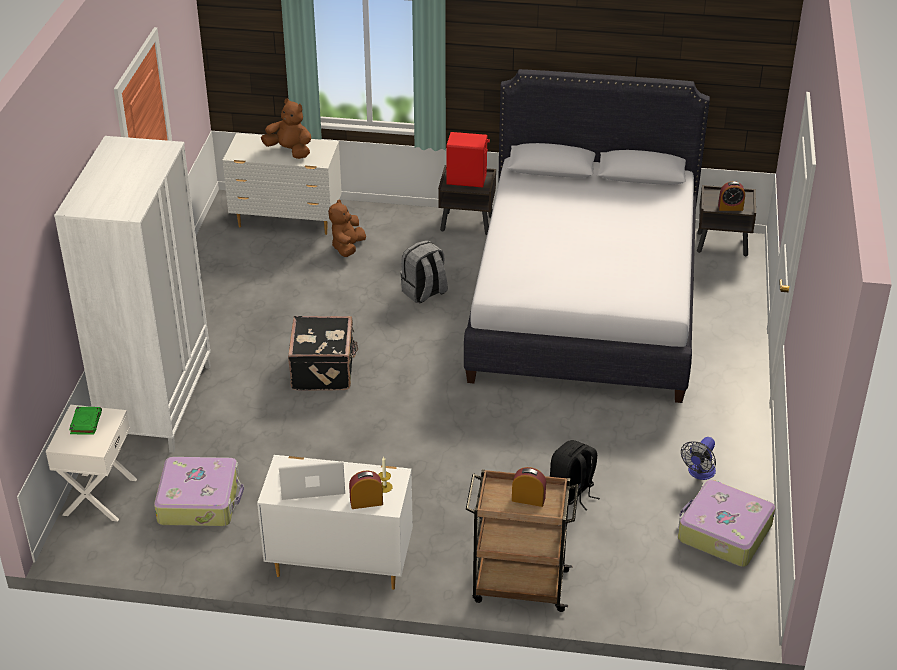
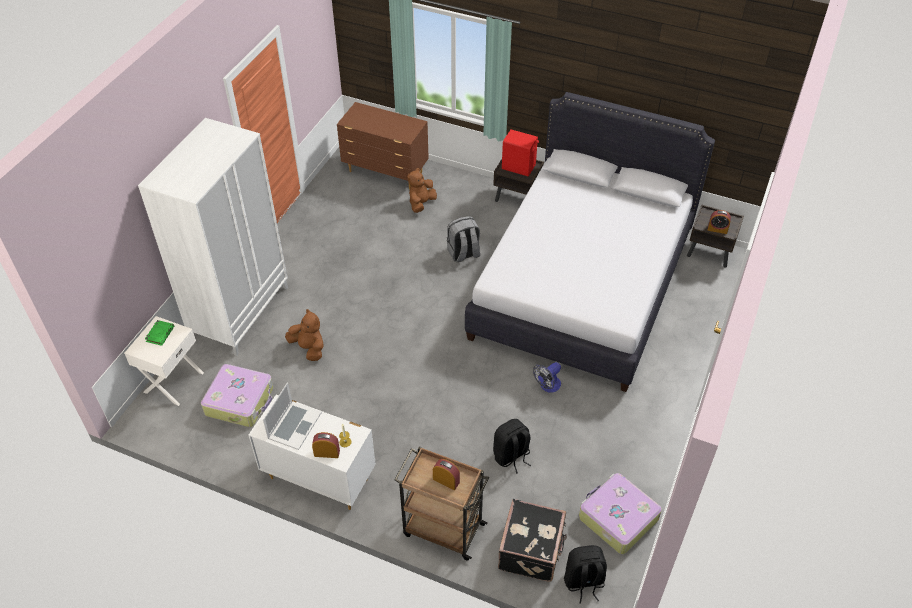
camera: 15 degrees right, 10 degrees up
white dresser [223,133,342,235] -> brown dresser [337,102,429,189]
brown plush toy [261,99,311,159] -> brown plush toy moved to [285,309,324,361]
laptop [279,461,345,500] -> laptop turned 105 degrees clockwise [263,382,322,450]
black suitcase [288,316,358,391] -> black suitcase moved to [498,499,567,582]
fan [681,437,716,480] -> fan moved to [533,362,561,393]
none -> black backpack [564,545,607,604]

